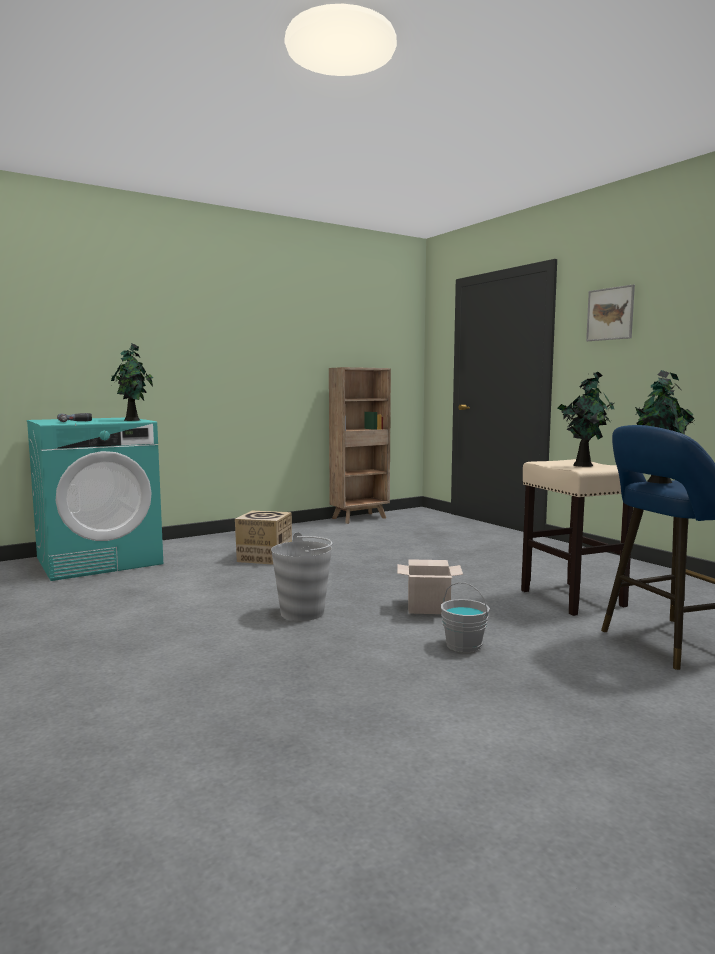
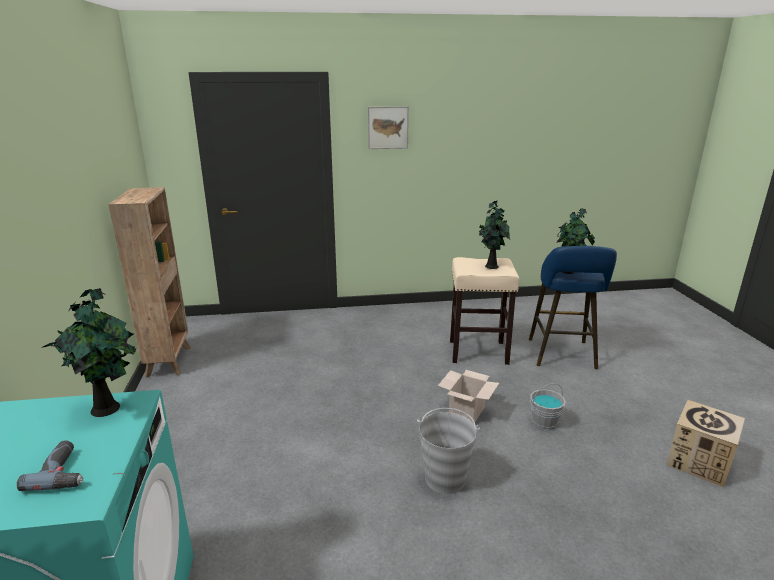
camera: 65 degrees left, 15 degrees up
cardboard box [235,511,292,565] -> cardboard box moved to [666,400,745,487]

